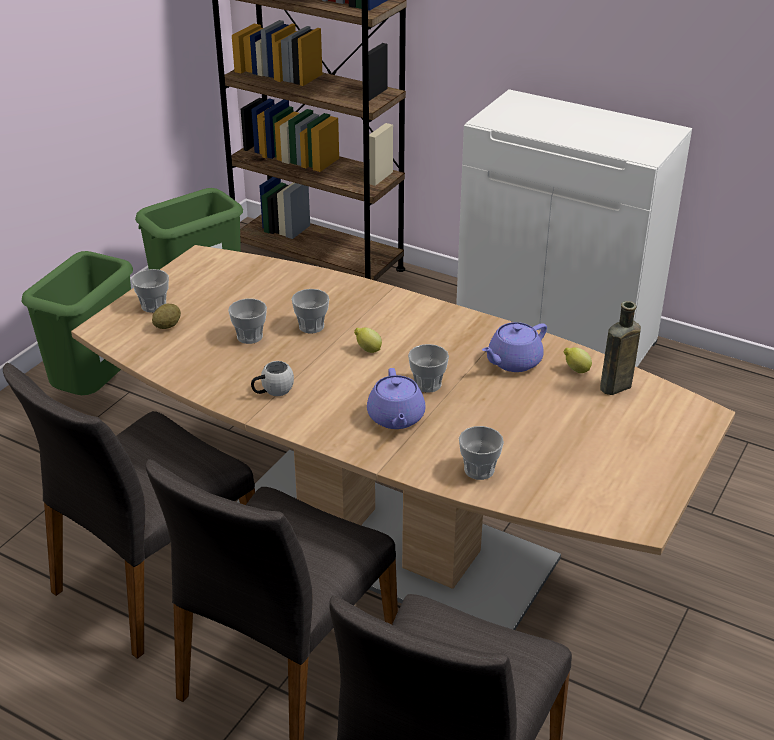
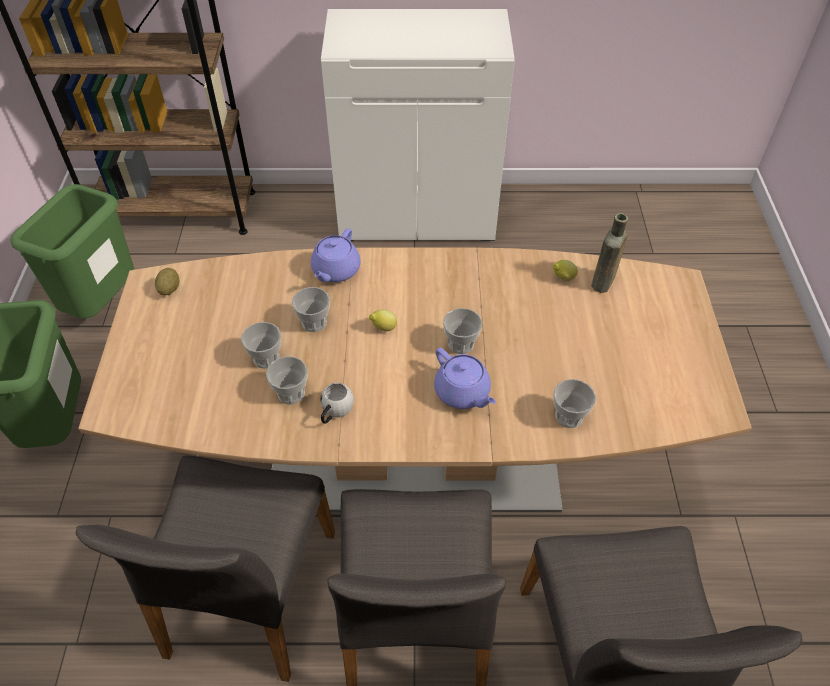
camera: 30 degrees left, 15 degrees up
cup [132,269,169,313] -> cup moved to [266,356,308,405]
potato [152,304,181,329] -> potato moved to [155,268,180,295]
purple teapot [482,322,547,372] -> purple teapot moved to [311,228,360,282]

